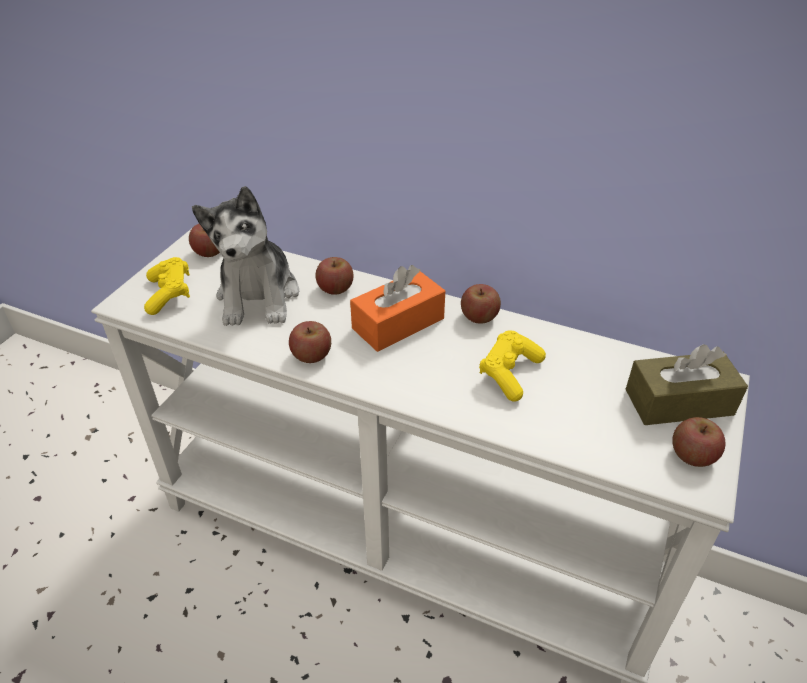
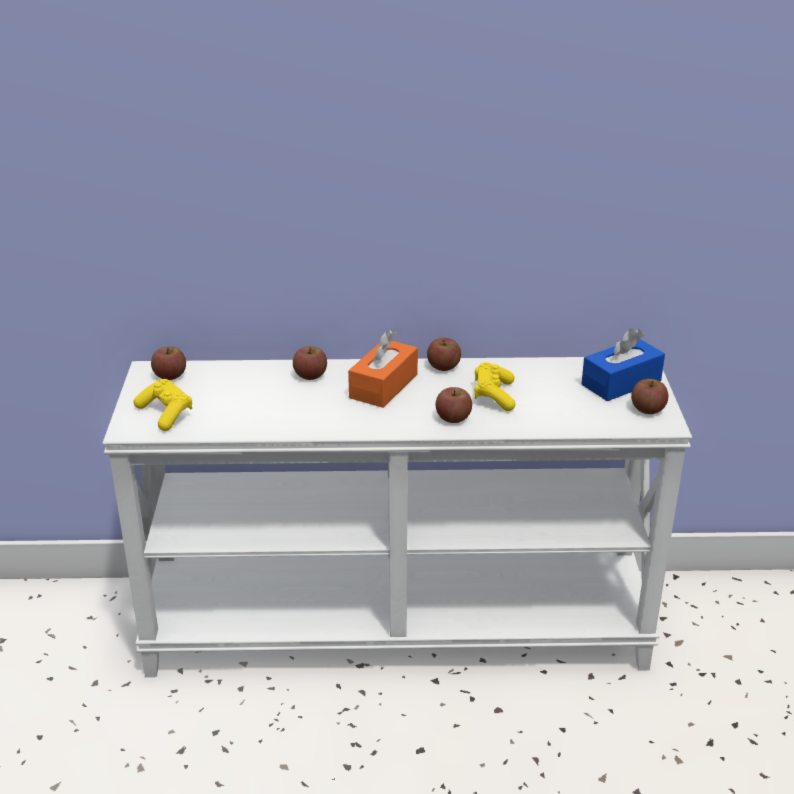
camera: 25 degrees left, 10 degrees down
plush toy [192,186,299,326] -> none
apple [289,321,331,363] -> apple moved to [436,387,472,423]
brown tissue box [625,344,748,425] -> blue tissue box [581,328,665,401]

